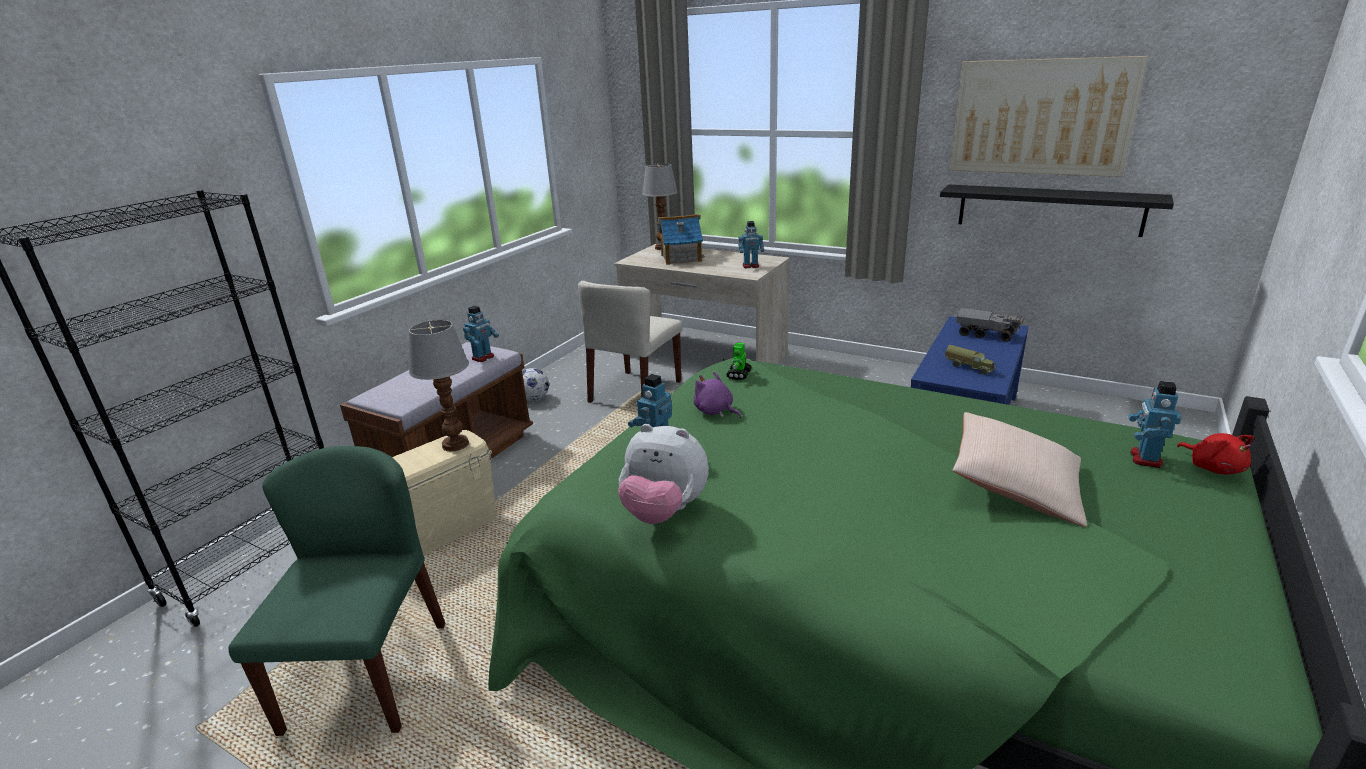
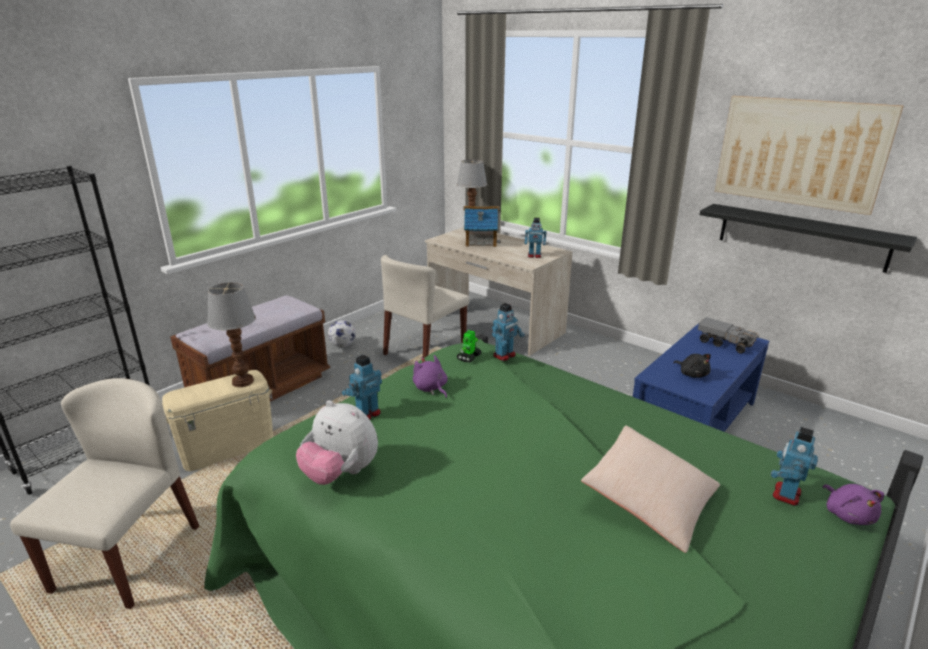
camera: 10 degrees right, 0 degrees up
green chair [228,446,446,736] -> beige chair [10,378,199,609]
toy robot [463,306,499,362] -> toy robot moved to [492,303,525,361]
toy truck [945,345,996,375] -> black plush toy [673,354,711,378]
red plush toy [1177,433,1254,474] -> purple plush toy [823,484,884,525]

